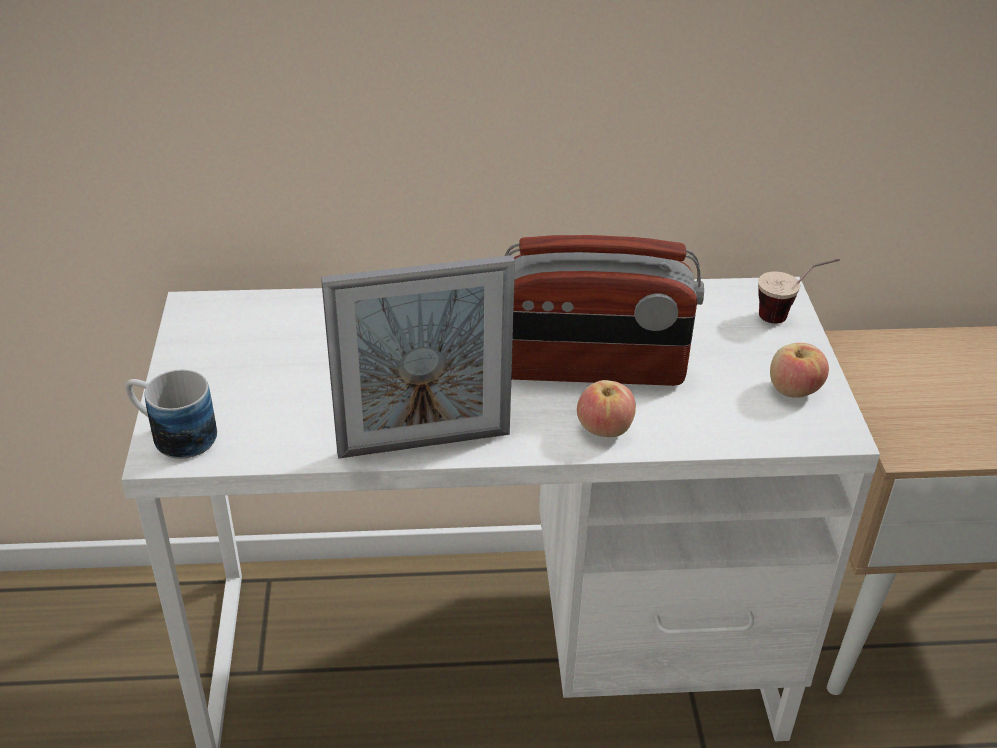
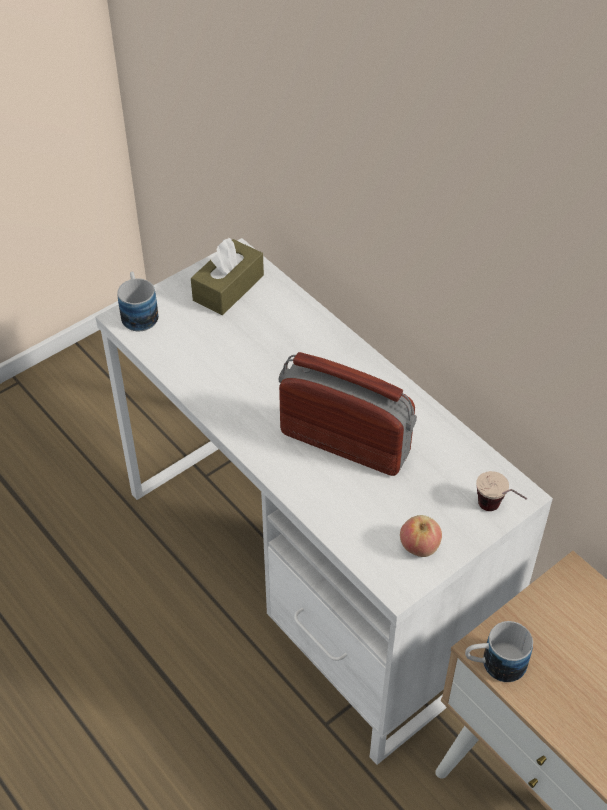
camera: 55 degrees right, 10 degrees up
picture frame [321,255,515,459] -> none
radio [504,235,704,386] -> radio turned 150 degrees clockwise [279,352,417,476]
apple [577,380,636,437] -> none
none -> brown tissue box [191,238,264,315]
none -> mug [465,621,533,682]

